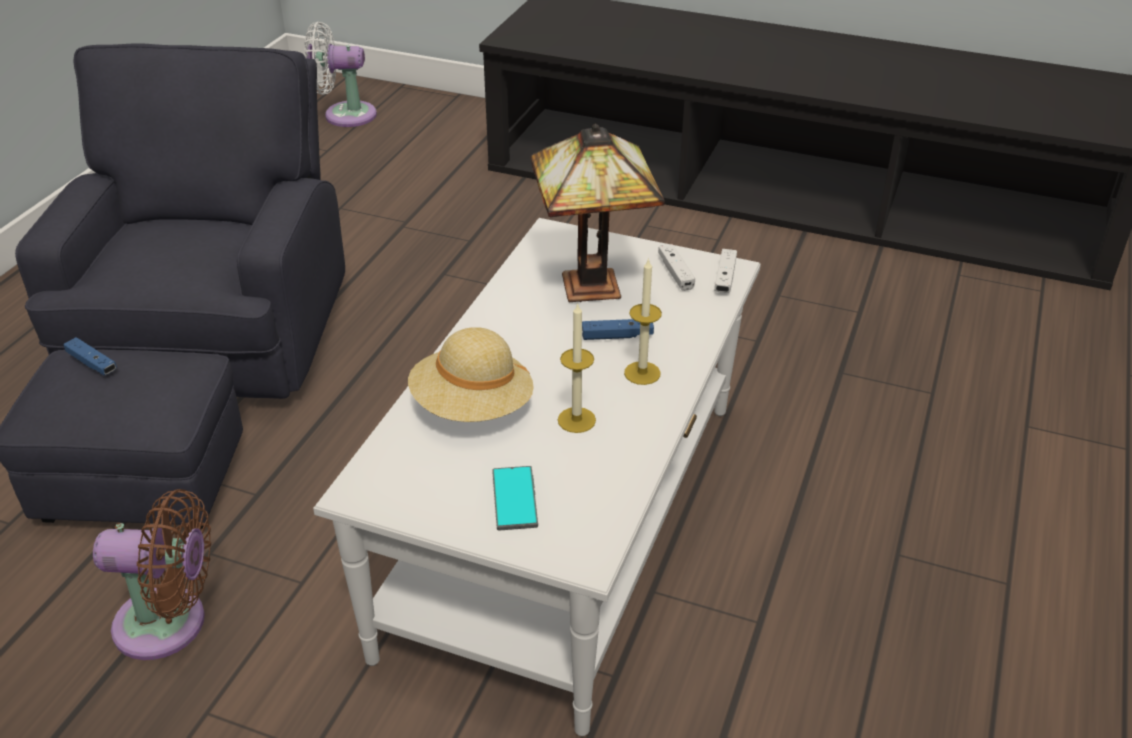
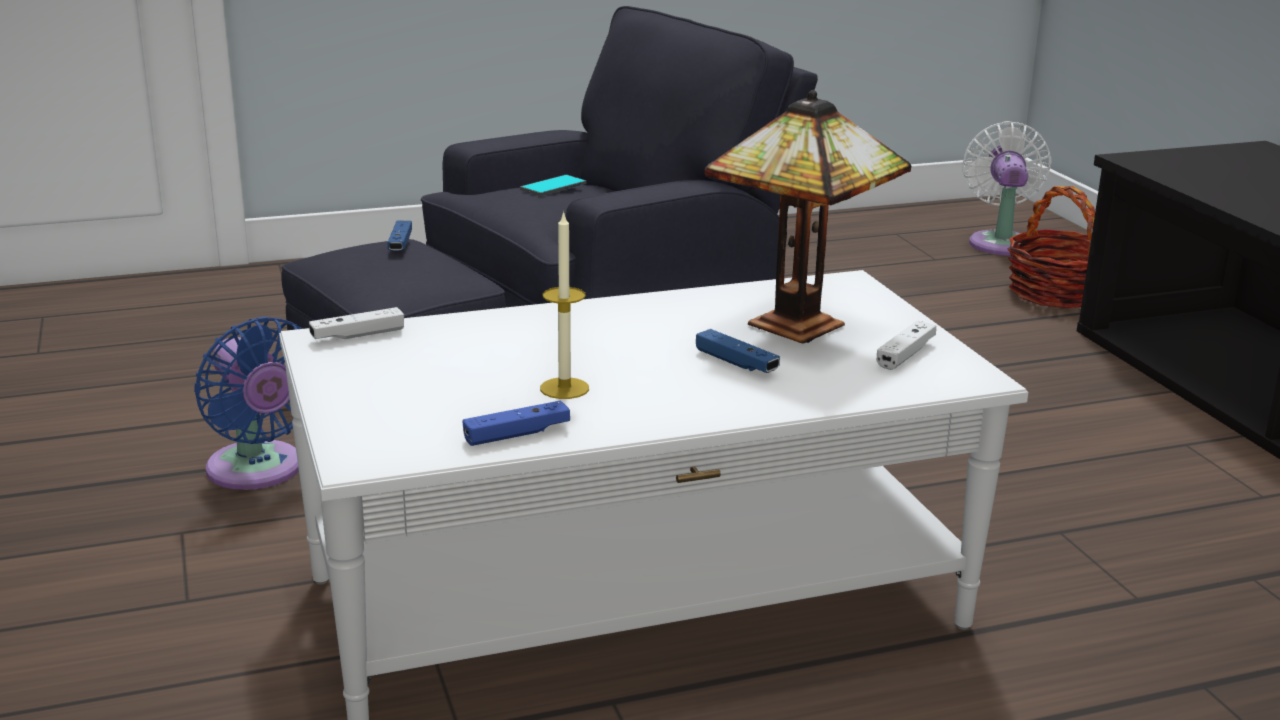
camera: 50 degrees right, 15 degrees down
brown fan [93,489,211,660] -> blue fan [194,316,302,490]
white fan [305,22,377,127] -> white fan turned 45 degrees clockwise [962,121,1052,256]
beige hat [408,327,534,422] -> none
phone [492,466,538,530] -> phone moved to [520,175,586,196]
candle [624,258,662,385] -> none
white game controller [714,249,737,293] -> white game controller moved to [309,307,404,341]
none -> blue game controller [462,401,570,446]
none -> basket [1008,186,1095,308]

